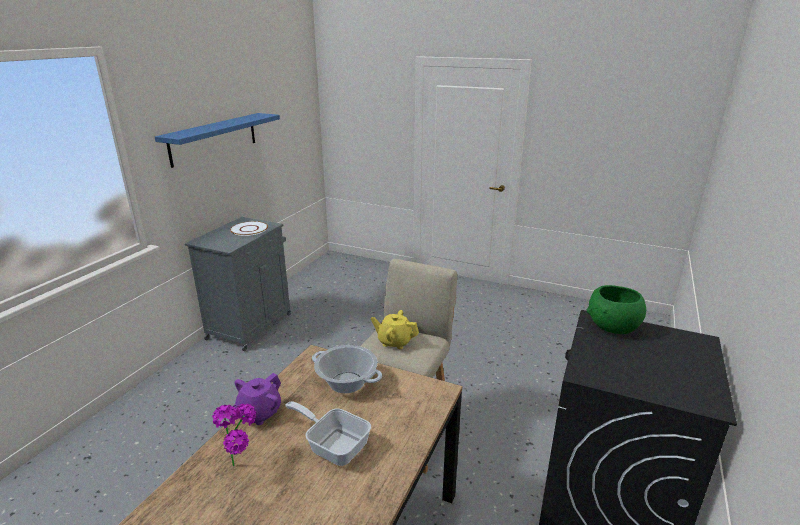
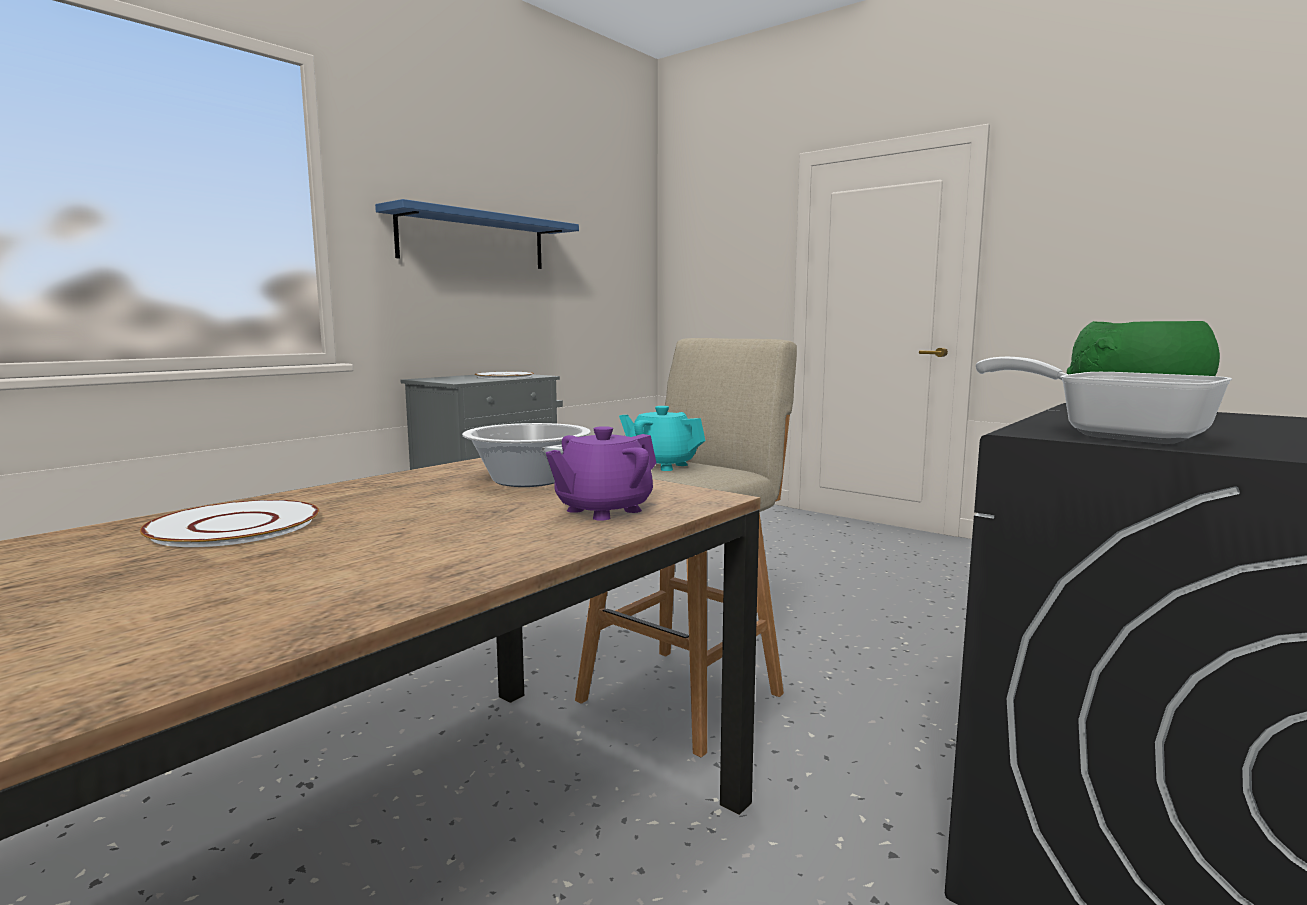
camera: 15 degrees right, 15 degrees down
potted plant [212,404,256,466] -> white plate [140,500,319,547]
purple teapot [232,373,281,425] -> purple teapot moved to [546,426,657,521]
frying pan [285,401,371,466] -> frying pan moved to [976,357,1232,444]
yellow teapot [371,310,419,349] -> turquoise teapot [619,406,706,471]

